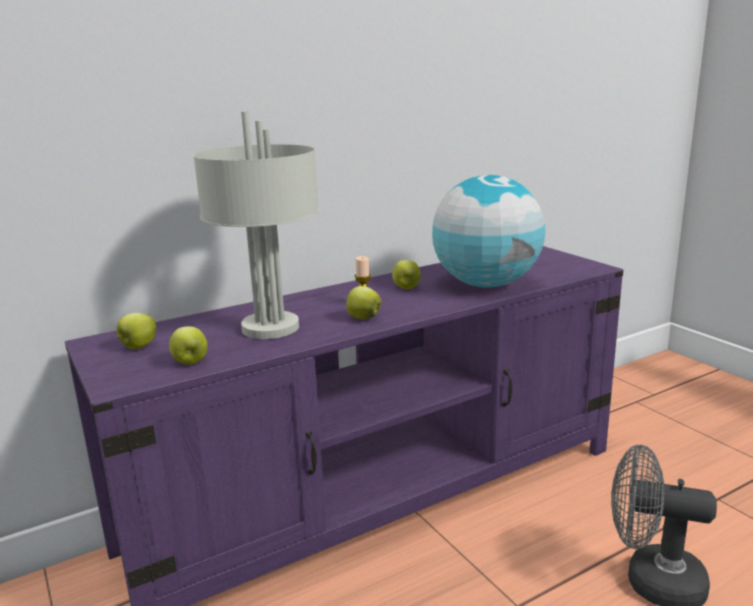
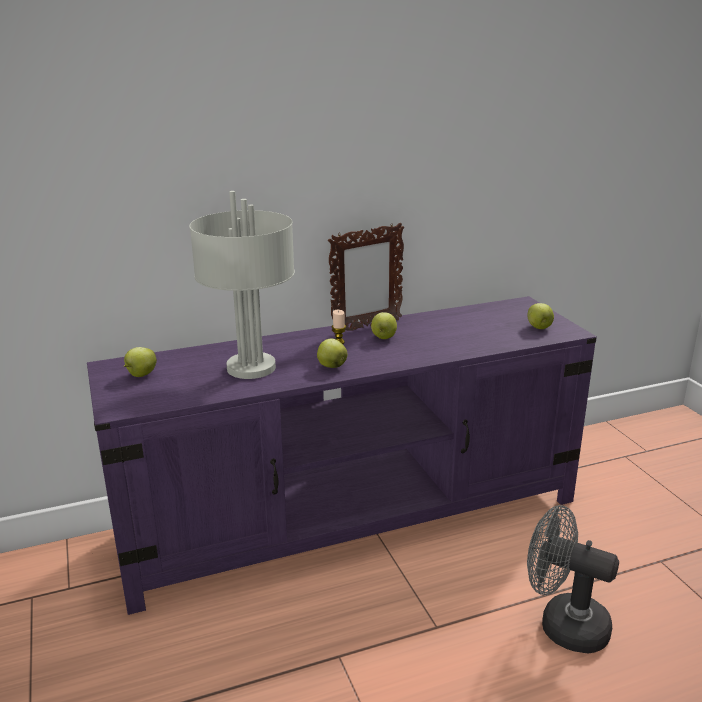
camera: 10 degrees right, 5 degrees up
apple [169,326,208,365] -> apple moved to [528,303,554,329]
globe [432,175,545,288] -> none
none -> picture frame [328,223,404,334]

